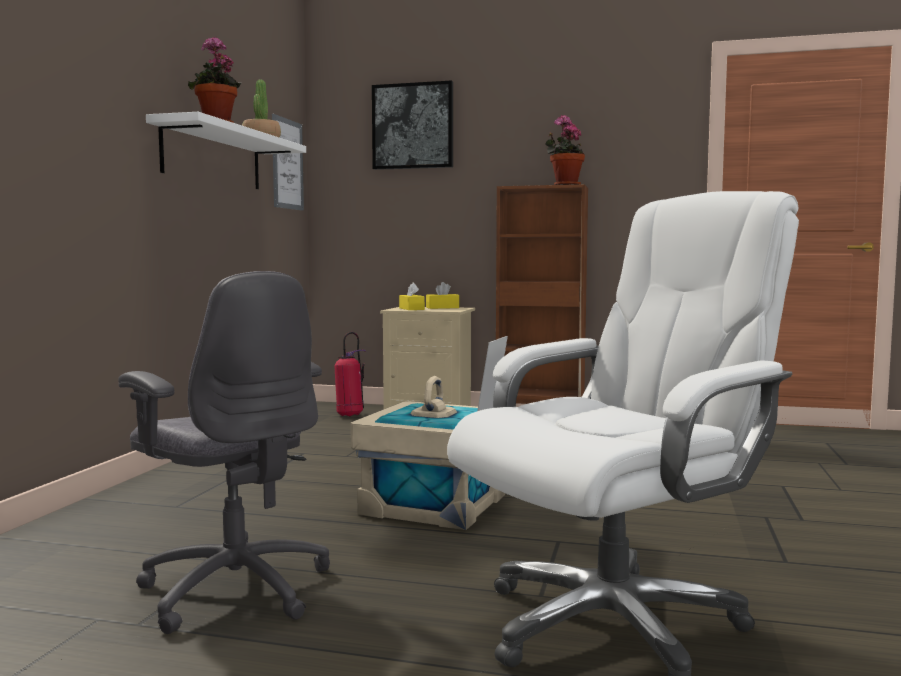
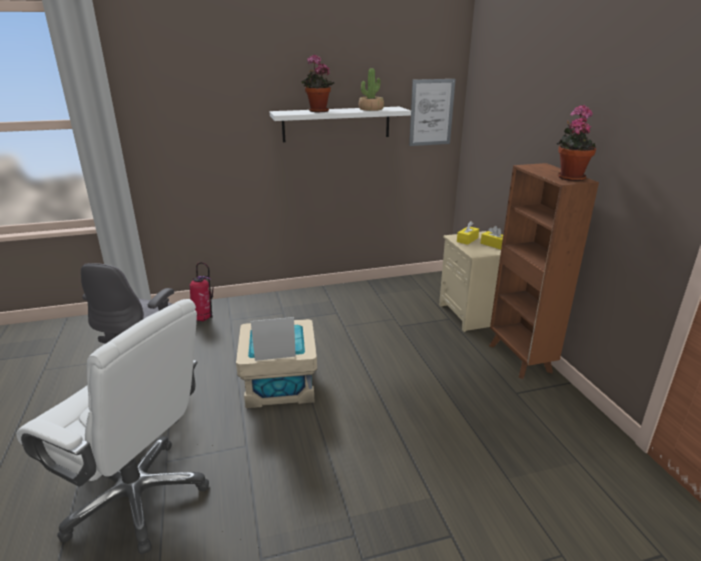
camera: 60 degrees right, 20 degrees up
fire extinguisher [334,332,366,416] -> fire extinguisher moved to [190,262,213,321]
picture [372,80,453,170] -> none

